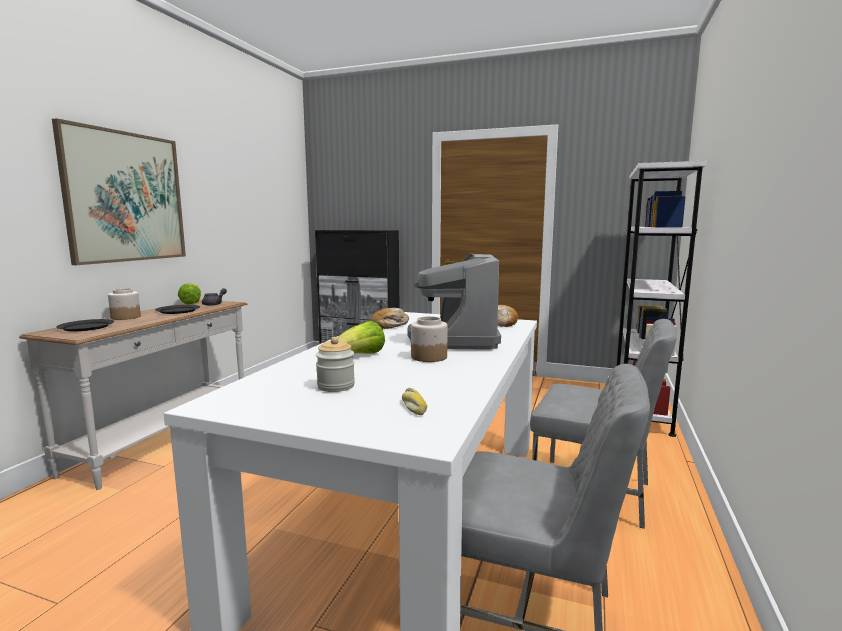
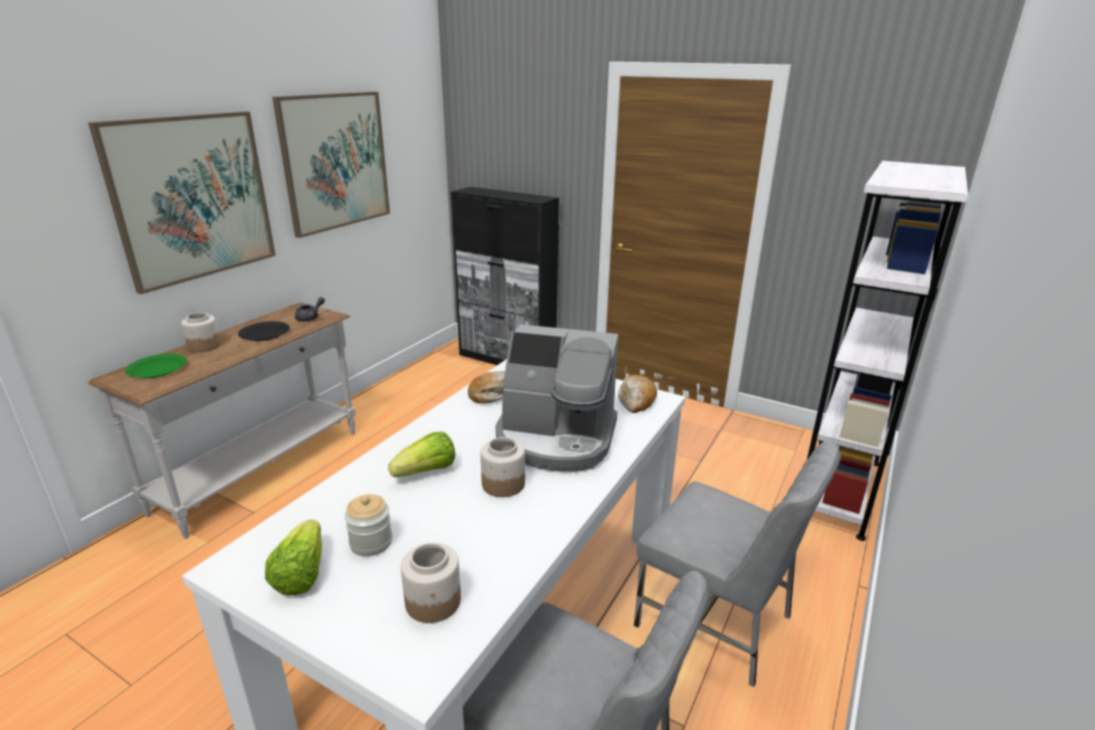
camera: 10 degrees right, 15 degrees up
black plate [56,319,114,331] -> green plate [125,354,187,378]
lettuce [178,283,201,304] -> lettuce moved to [265,519,322,595]
bread [402,388,427,415] -> jar [401,543,461,623]
coffee machine [408,253,501,350] -> coffee machine turned 90 degrees counterclockwise [496,324,618,472]
none -> picture [272,92,390,238]

